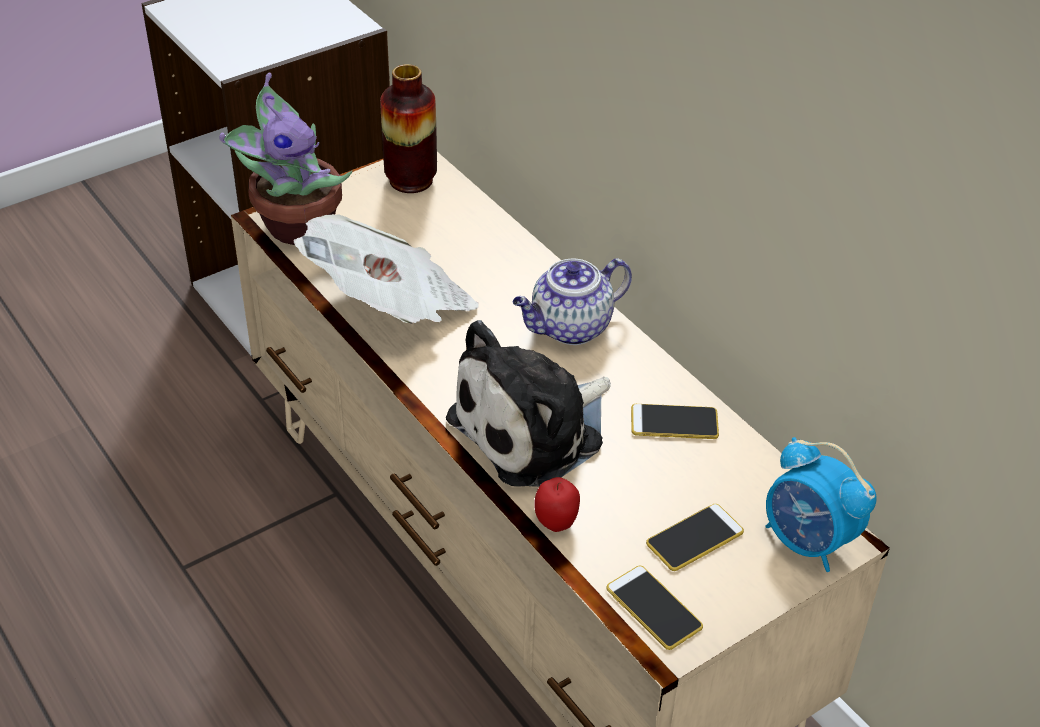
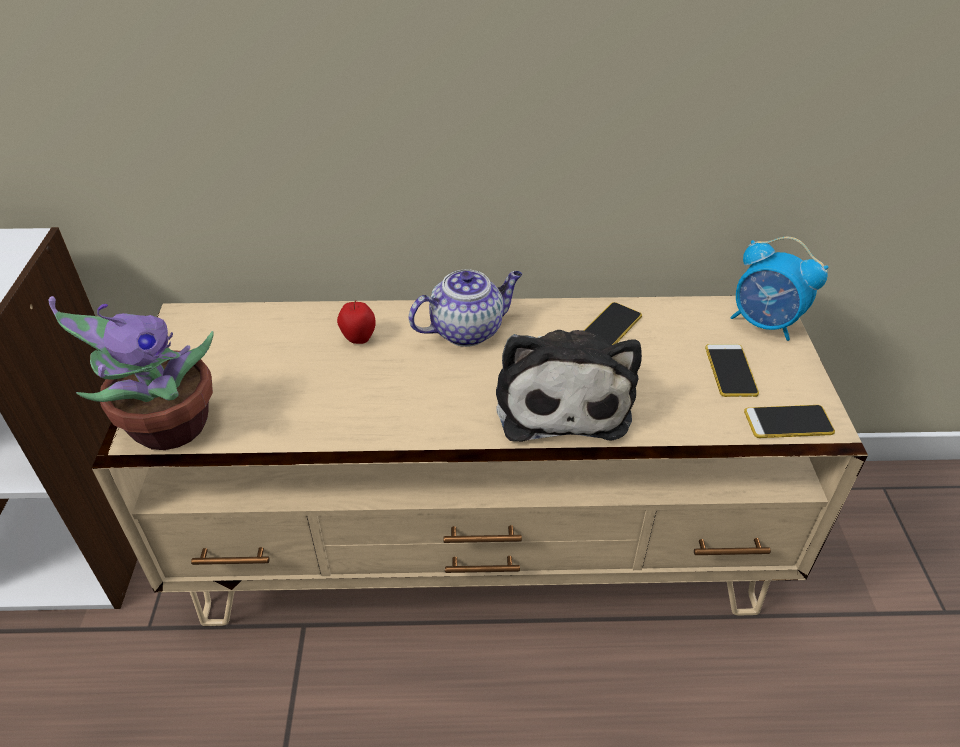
camera: 55 degrees left, 0 degrees up
newspaper [294,214,479,324] -> none
vase [380,64,437,193] -> none
teapot [513,258,632,345] -> teapot turned 120 degrees counterclockwise [409,269,522,347]
apple [534,477,580,532] -> apple moved to [337,300,376,344]
alarm clock [766,437,877,572] -> alarm clock turned 45 degrees clockwise [731,237,828,341]

